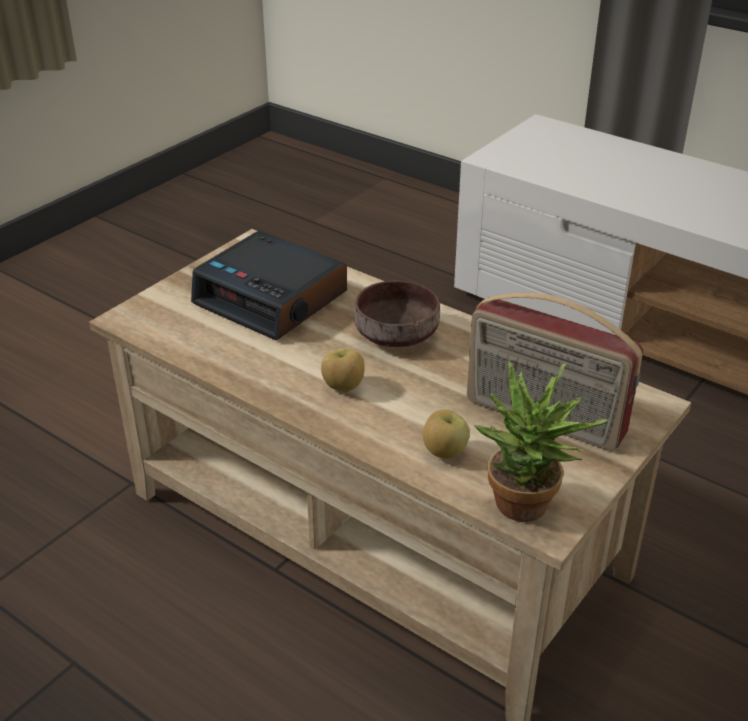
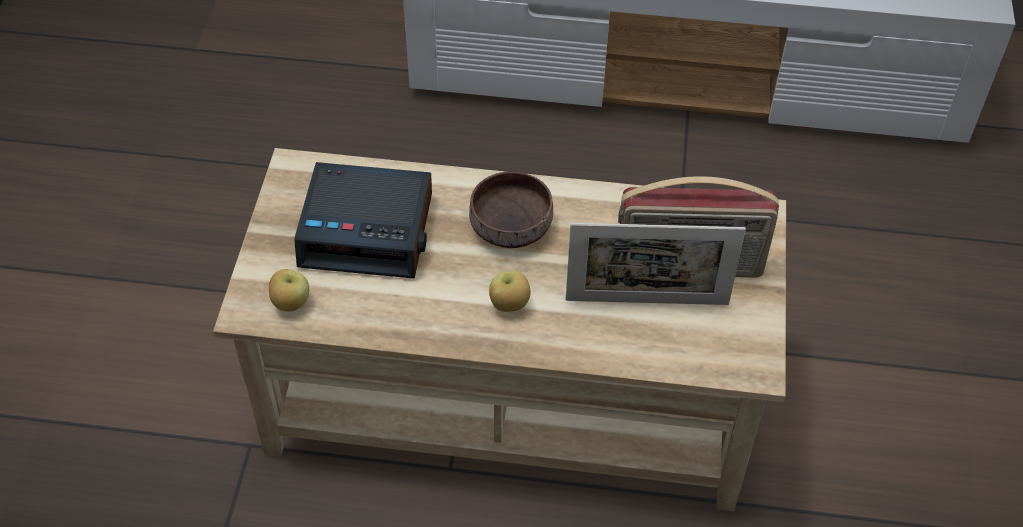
camera: 30 degrees left, 15 degrees up
apple [423,409,470,459] -> apple moved to [269,269,309,312]
potted plant [473,361,609,522] -> none
none -> picture frame [566,223,746,305]

